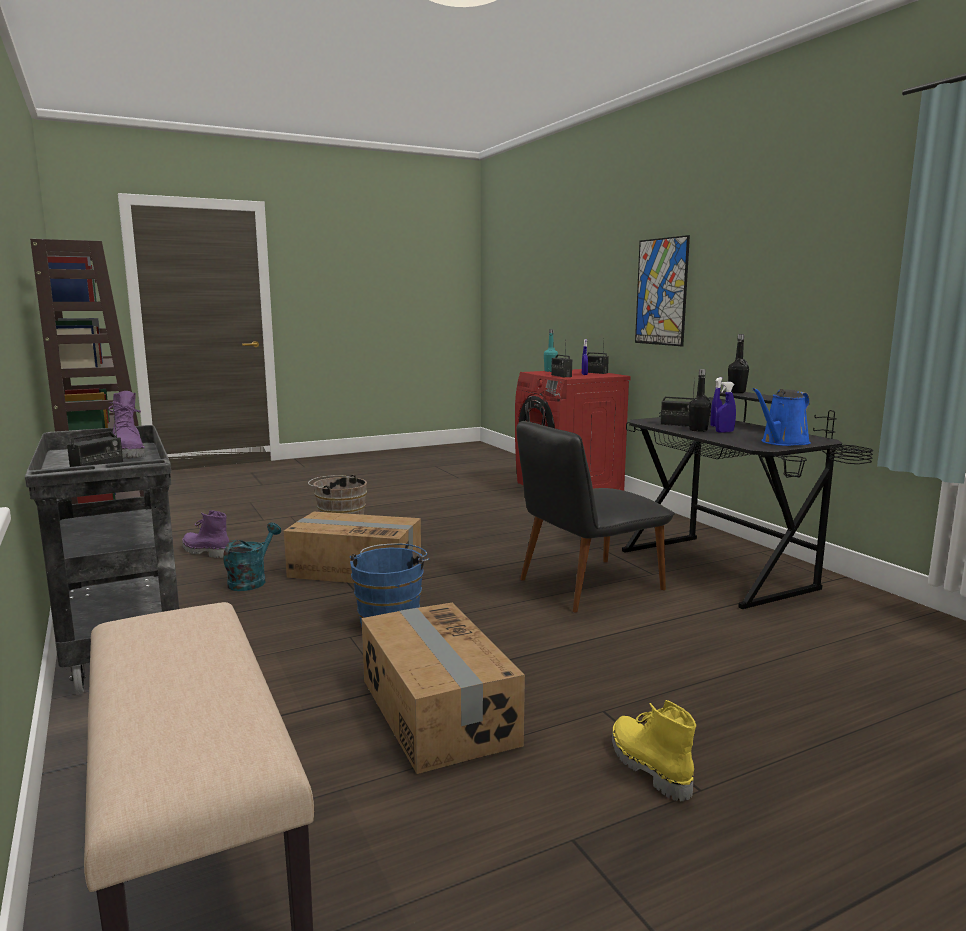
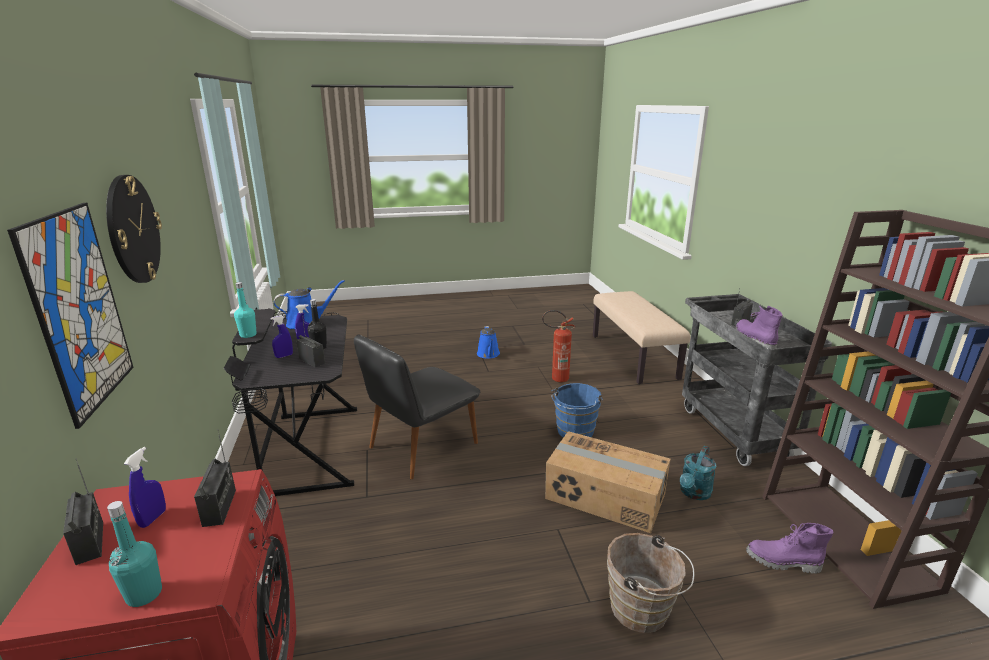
camera: 165 degrees left, 10 degrees up
purple boot [182,510,229,558] -> purple boot turned 150 degrees clockwise [746,523,834,574]
cardboard box [361,603,525,774] -> fire extinguisher [542,310,576,382]
black chair [517,421,675,613] -> black chair turned 150 degrees clockwise [354,335,480,480]
yellow boot [612,700,696,802] -> blue watering can [477,326,500,359]
black bottle [728,334,749,393] -> turquoise bottle [234,282,257,338]
none -> wall clock [106,175,162,283]

